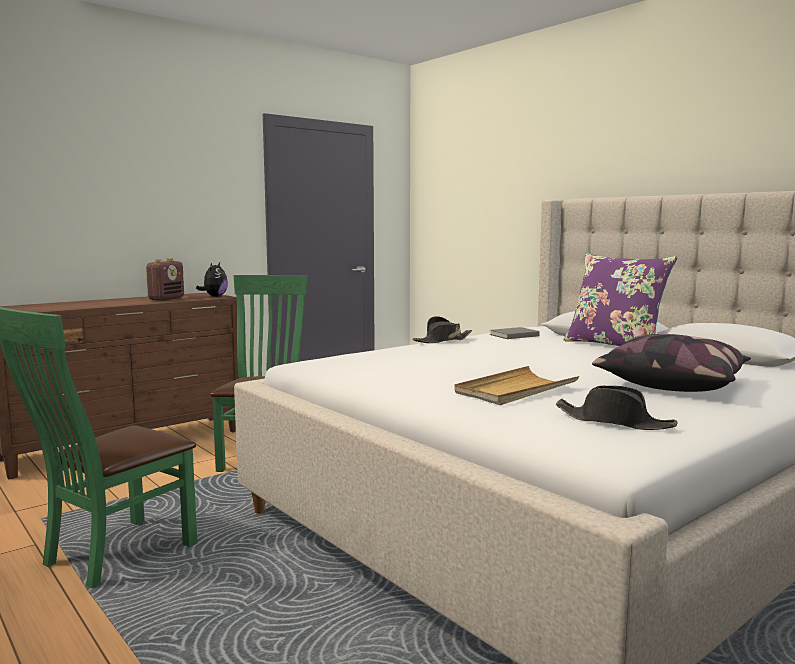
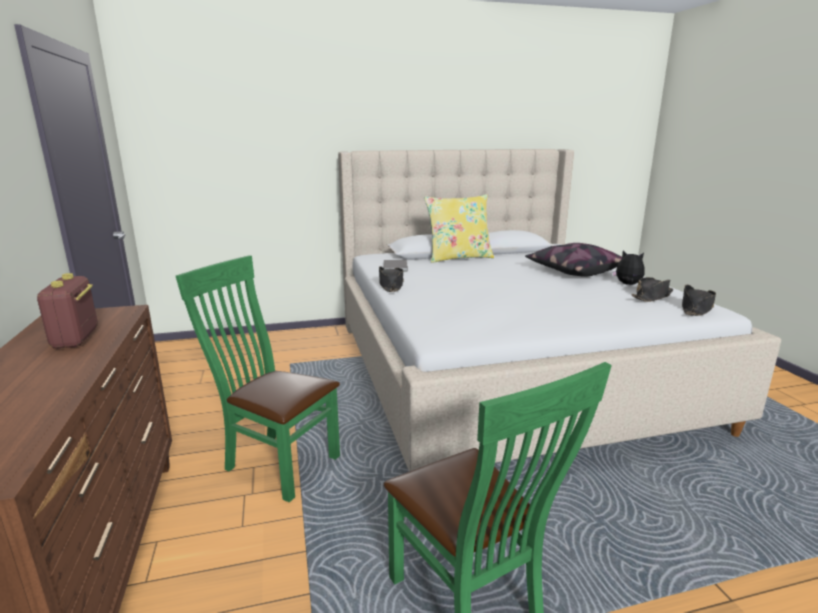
camera: 65 degrees left, 10 degrees up
radio [146,258,184,301] -> radio turned 150 degrees counterclockwise [37,273,98,349]
plush toy [196,263,228,297] -> plush toy moved to [612,250,644,285]
beige tray [454,366,579,405] -> none
purple pillow [563,253,677,346] -> yellow pillow [424,194,494,263]
none -> black hat [682,285,716,316]

